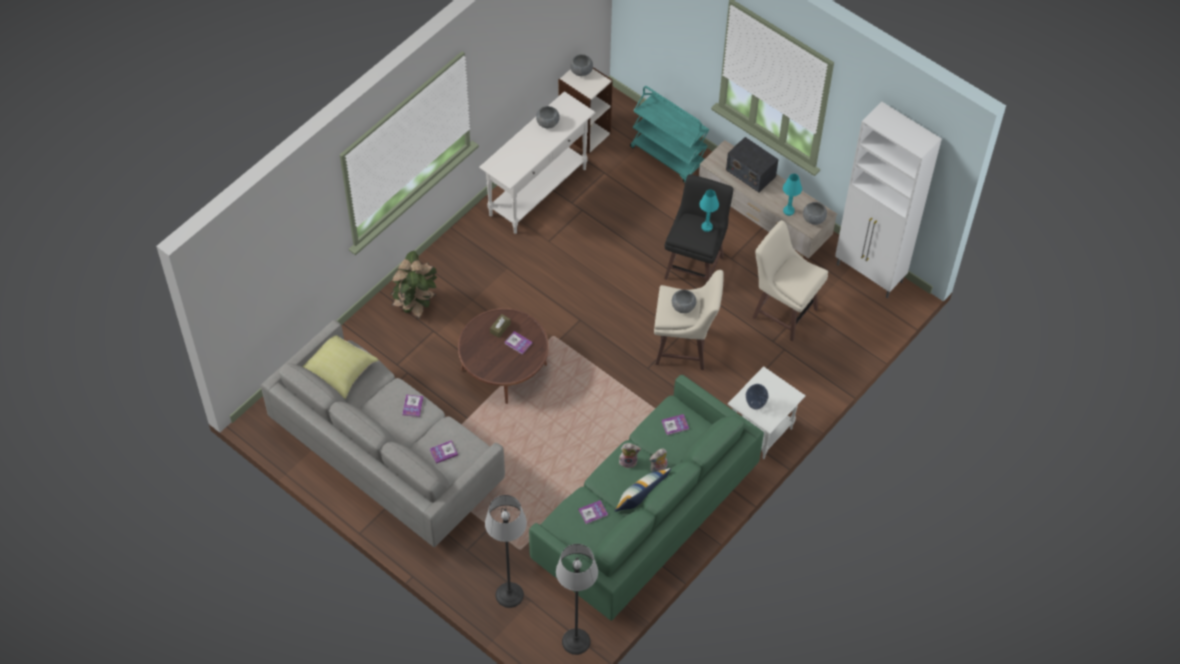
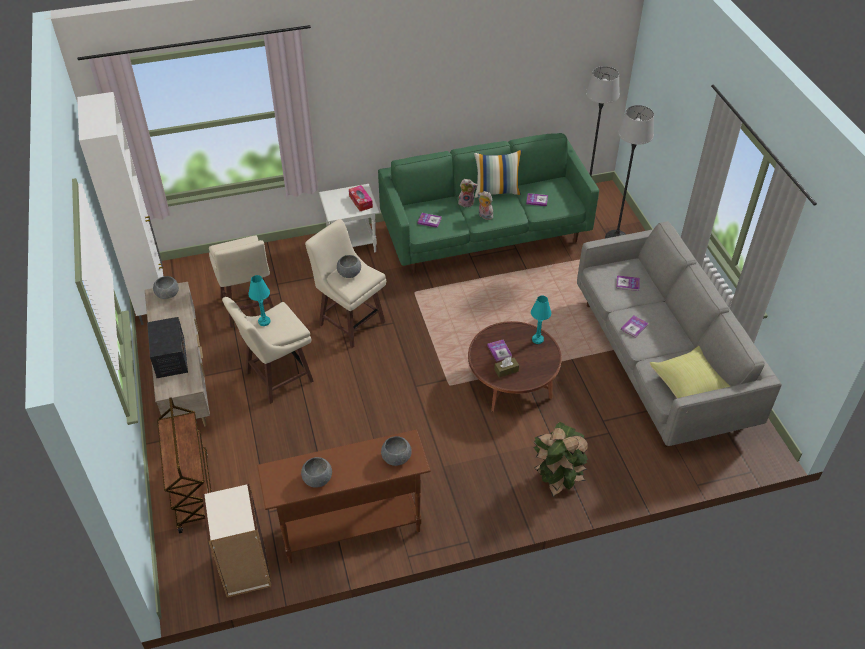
camera: 145 degrees left, 10 degrees down
white console table [479,91,596,234] -> brown console table [257,429,431,563]
grey bowl [570,54,593,76] -> grey bowl moved to [381,436,412,466]
turquoise cart [630,86,709,183] -> brown cart [157,397,212,533]
black stool [664,174,733,283] -> beige stool [222,297,314,404]
vase [746,384,768,410] -> tissue box [349,185,373,211]
turquoise table lamp [783,174,802,216] -> turquoise table lamp moved to [531,296,551,344]

